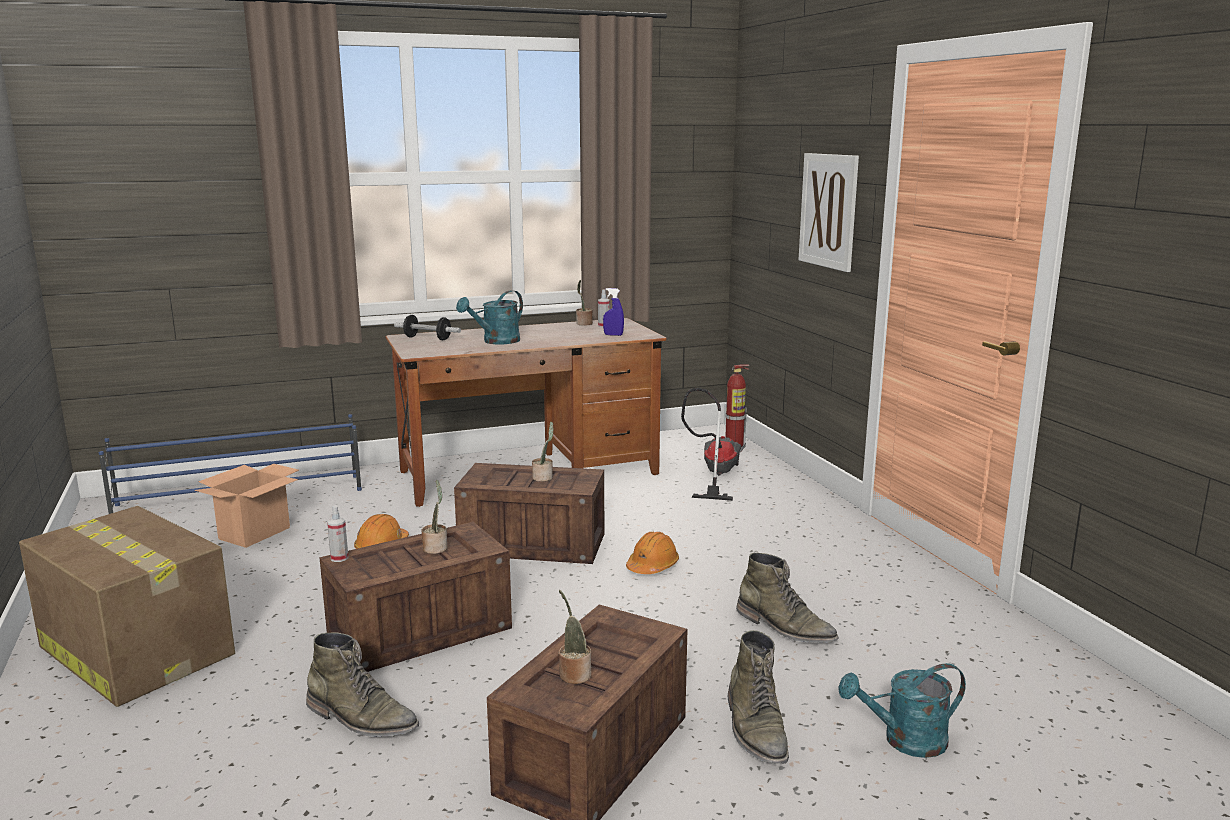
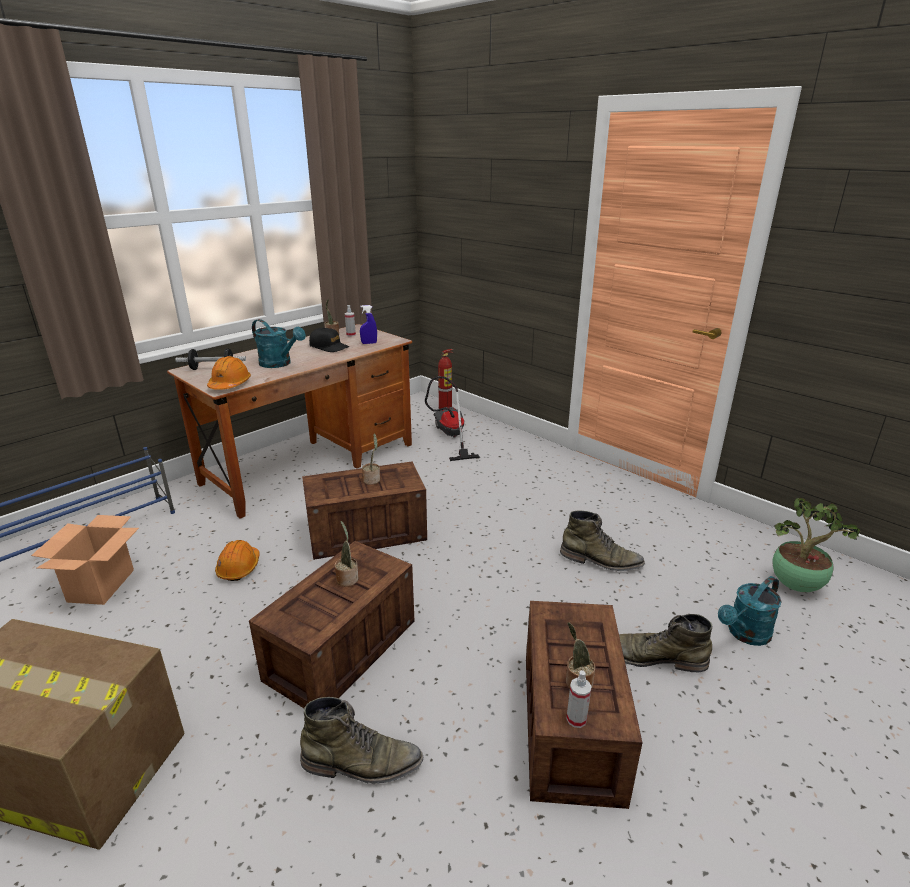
camera: 25 degrees left, 10 degrees up
spray bottle [327,506,349,562] -> spray bottle moved to [566,670,592,728]
turquoise watering can [456,290,523,344] -> turquoise watering can turned 75 degrees counterclockwise [252,319,306,368]
orange hard hat [626,532,679,574] -> orange hard hat moved to [207,356,251,390]
green boot [728,630,789,764] -> green boot turned 135 degrees clockwise [619,614,713,673]
picture [799,153,859,272] -> none
none -> black cap [309,328,349,352]
none -> potted plant [772,498,860,592]

